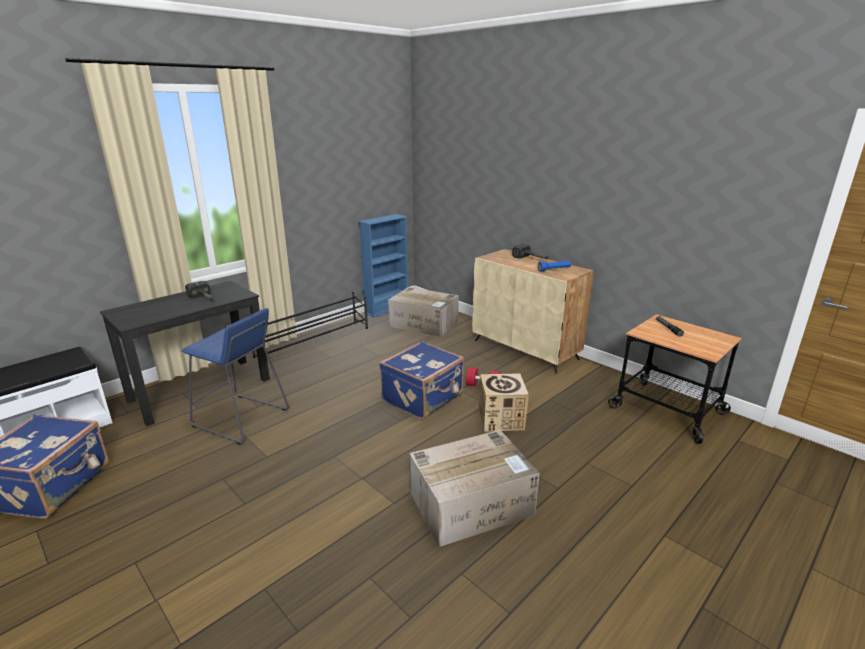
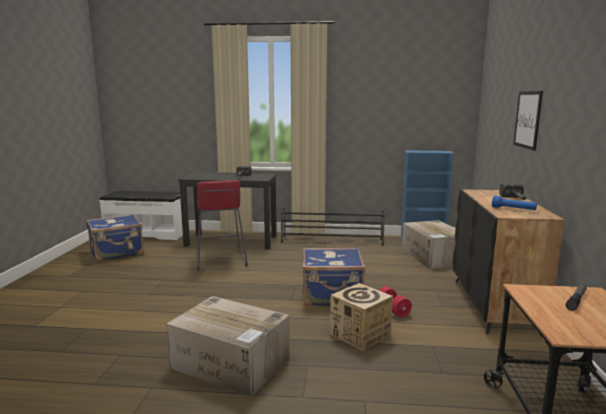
camera: 50 degrees right, 10 degrees down
blue stool [182,308,289,445] -> red stool [197,180,248,270]
beige cabinet [472,249,594,374] -> black cabinet [453,189,564,337]
none -> picture [513,91,543,151]

